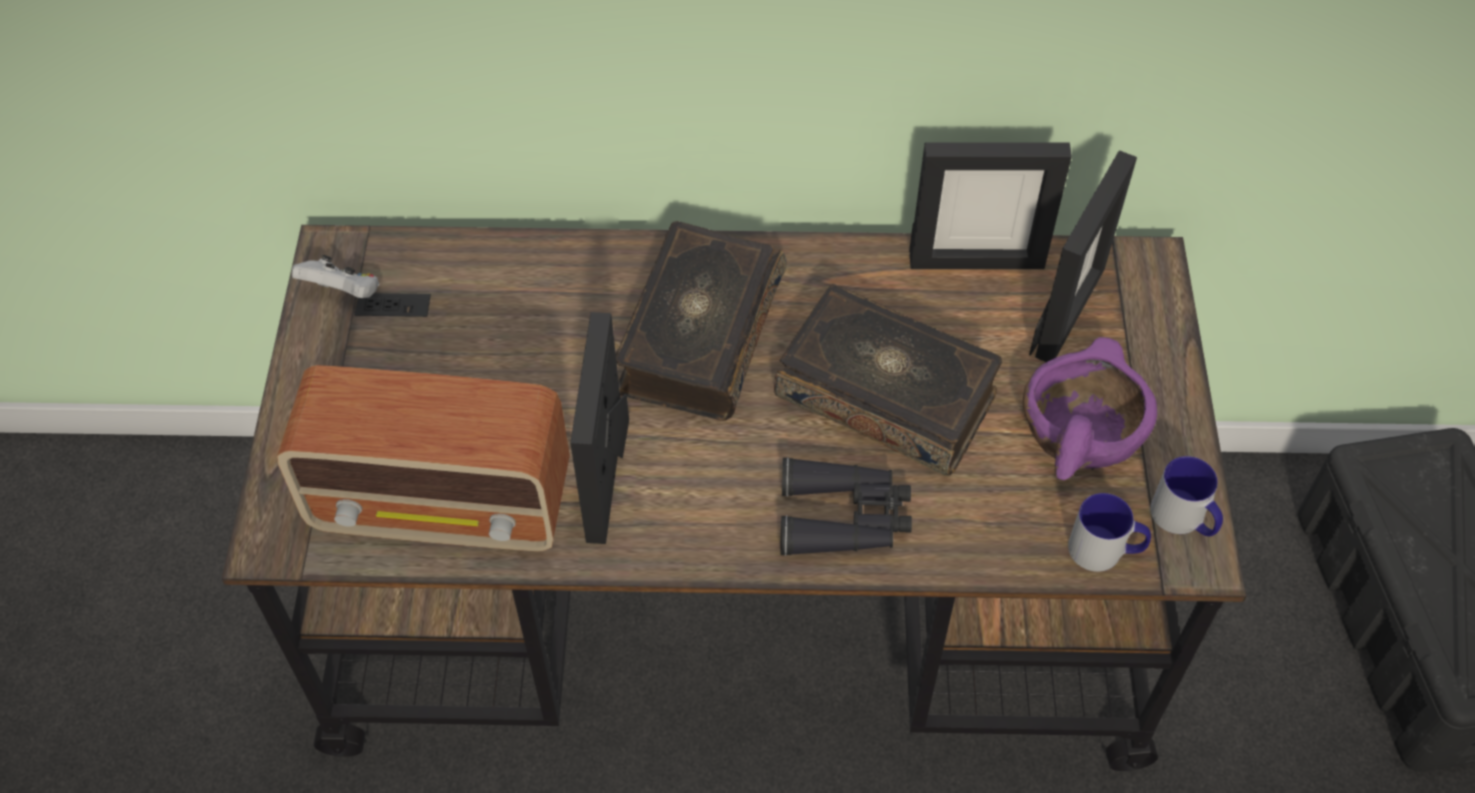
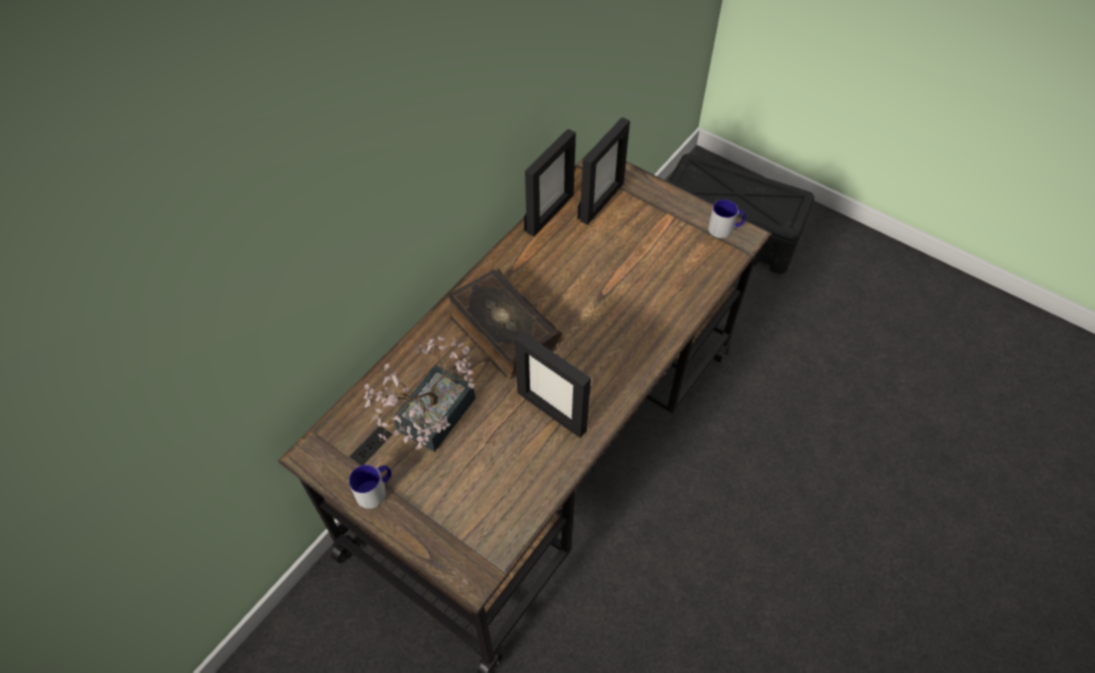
camera: 55 degrees left, 0 degrees up
radio [277,365,570,552] -> none
white game controller [291,255,379,298] -> none
book [774,284,1002,476] -> none
black binoculars [780,457,912,556] -> none
purple bowl [1023,337,1157,480] -> none
picture frame [1029,150,1137,362] -> picture frame turned 60 degrees clockwise [577,117,630,225]
mug [1068,493,1151,572] -> mug moved to [349,465,392,509]
none -> potted plant [364,336,475,452]

